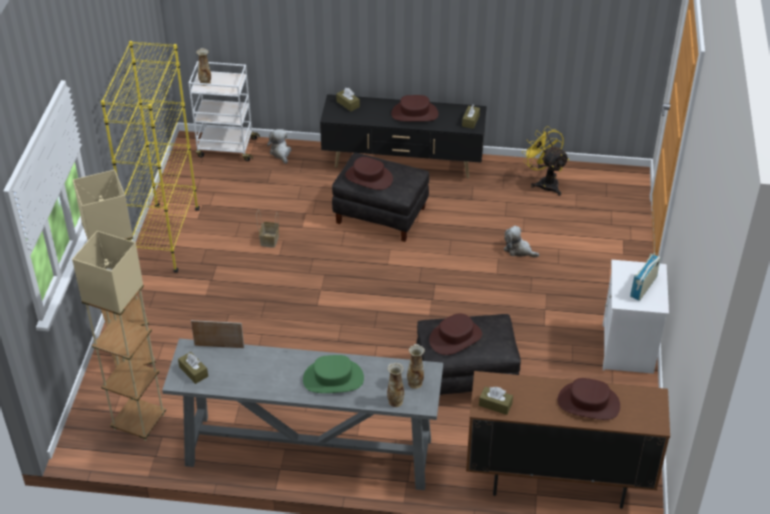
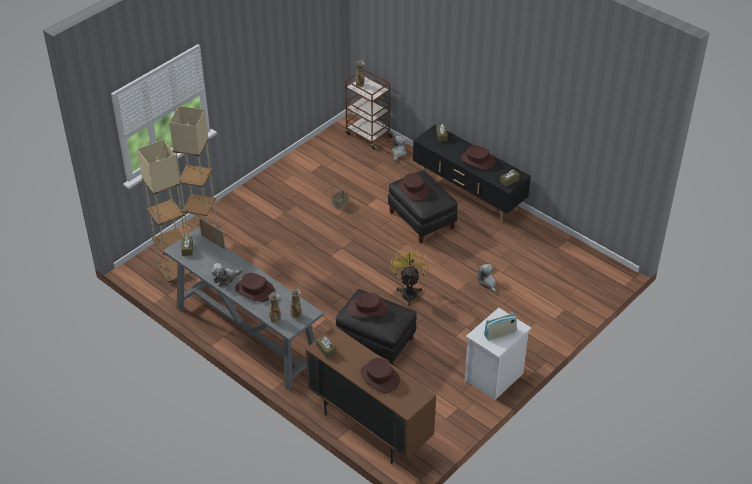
camera: 35 degrees right, 0 degrees up
yellow bookcase [101,41,200,273] -> none
white cart [189,61,260,161] -> brown cart [345,69,394,150]
green hat [303,355,364,393] -> brown hat [235,273,275,302]
yellow fan [522,126,569,196] -> yellow fan moved to [391,249,428,306]
none -> plush toy [211,263,243,286]

